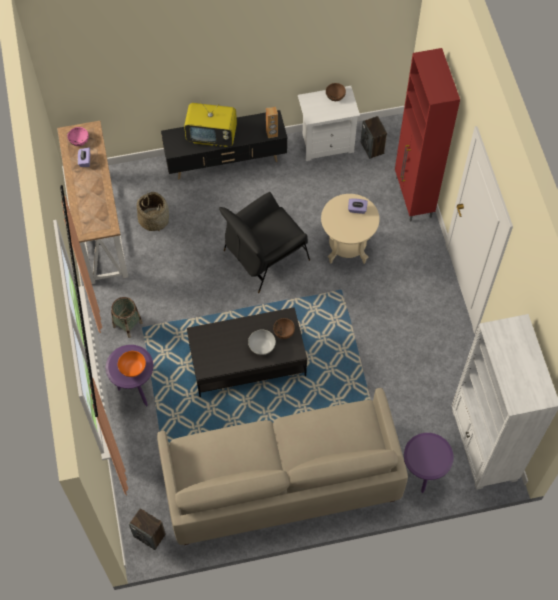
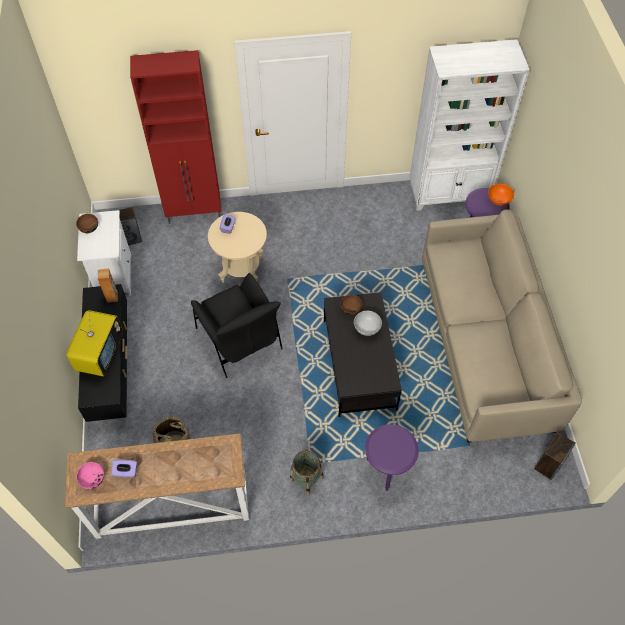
camera: 85 degrees left, 5 degrees down
orange bowl [118,351,146,377] -> orange bowl moved to [488,184,514,206]

